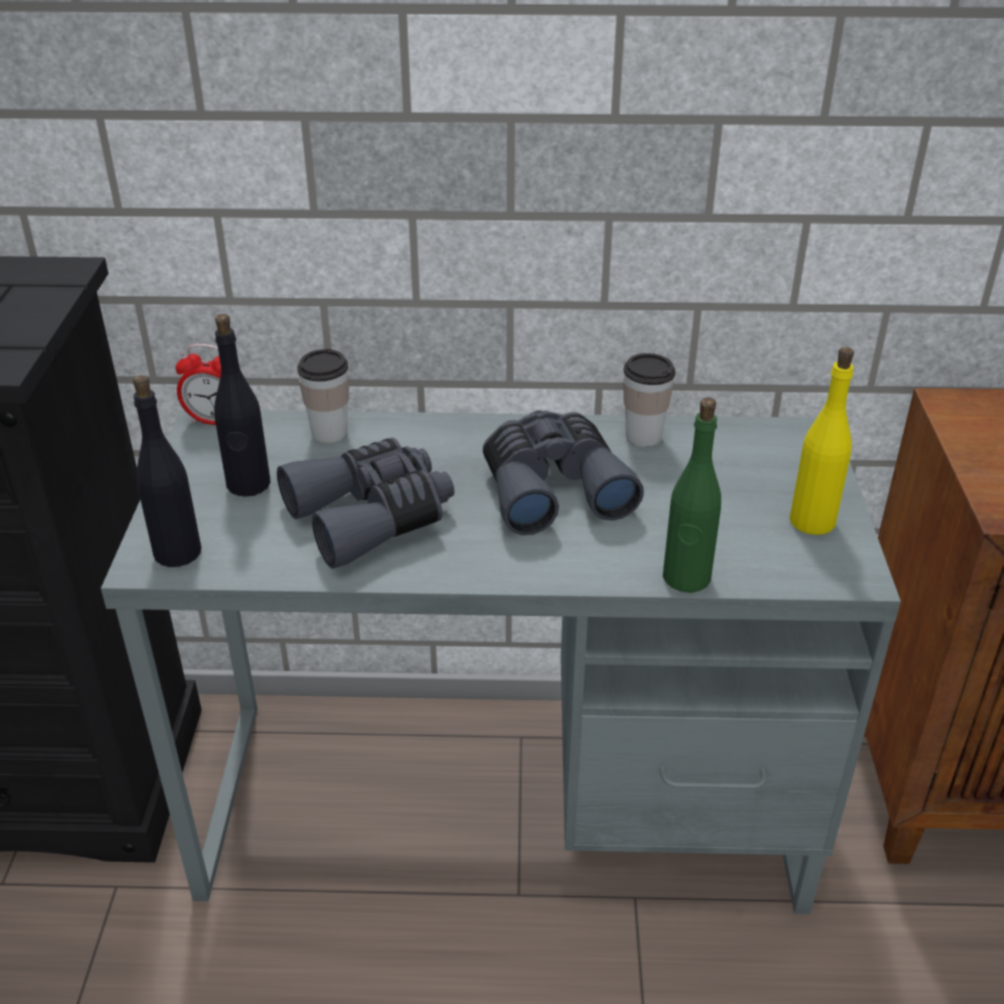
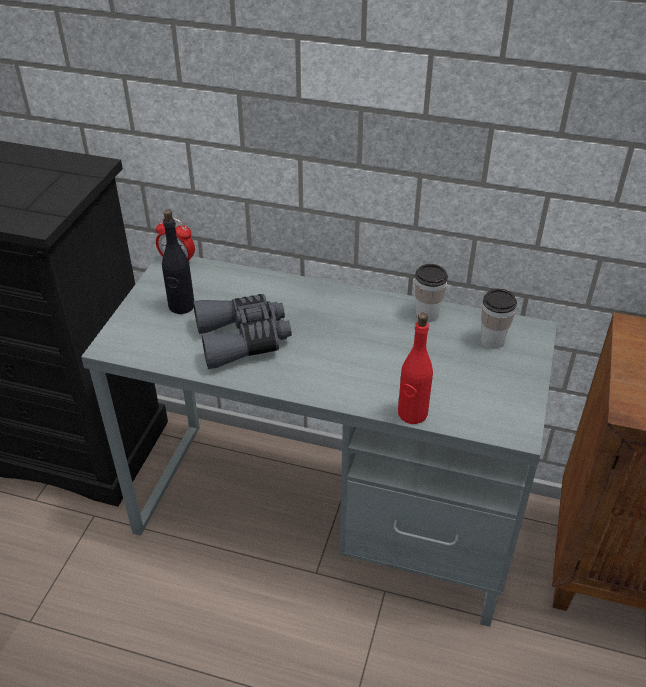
camera: 15 degrees right, 5 degrees up
black bottle [133,375,201,567] -> none
cup [297,349,349,443] -> cup moved to [481,289,517,349]
grey binoculars [483,410,644,535] -> none
green bottle [663,397,721,593] -> red bottle [398,313,433,424]
yellow bottle [790,347,854,535] -> none

